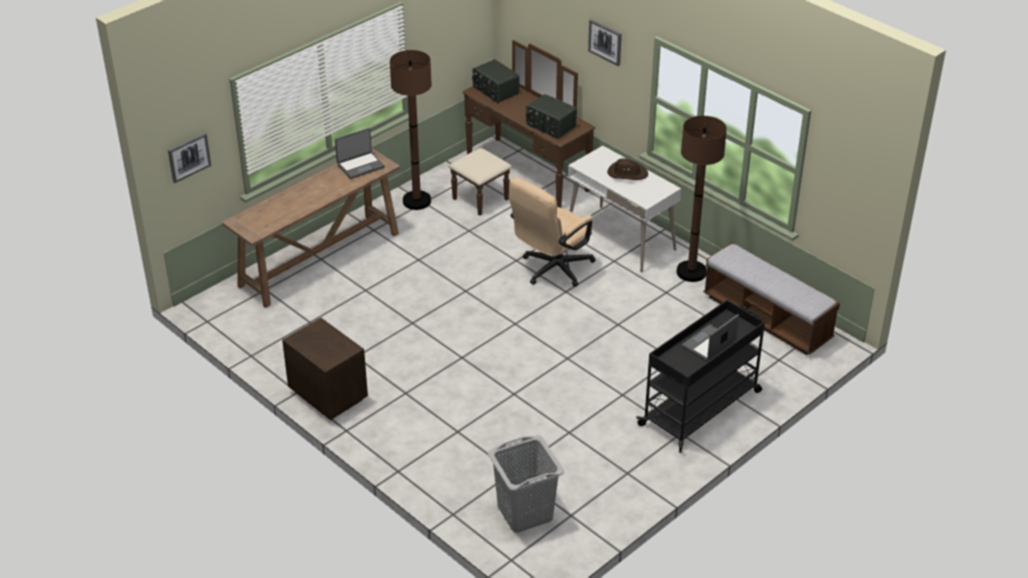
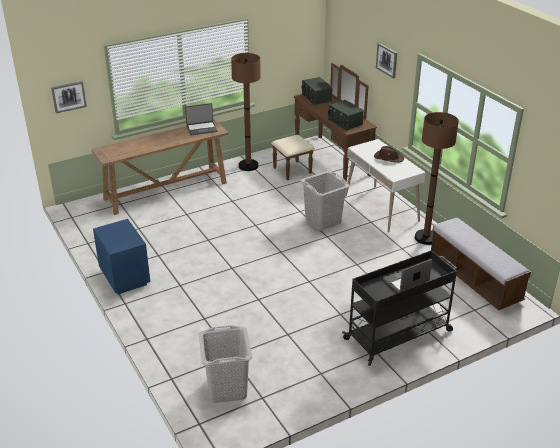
camera: 15 degrees right, 5 degrees down
brown nightstand [282,318,368,420] -> blue nightstand [93,219,150,294]
beige office chair [509,177,596,287] -> grey laundry basket [300,171,349,231]

